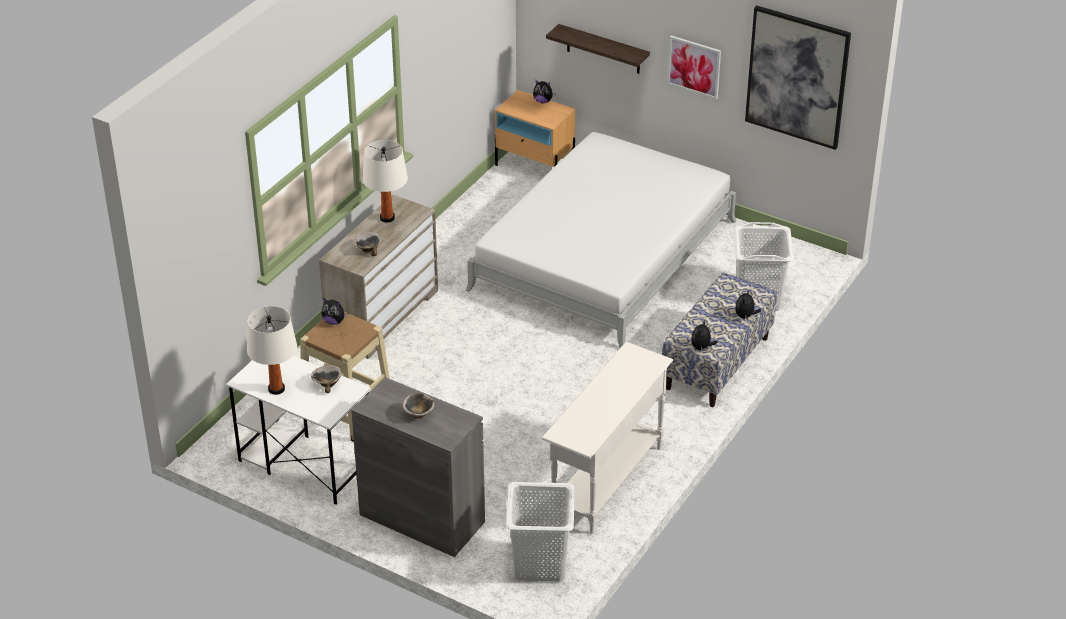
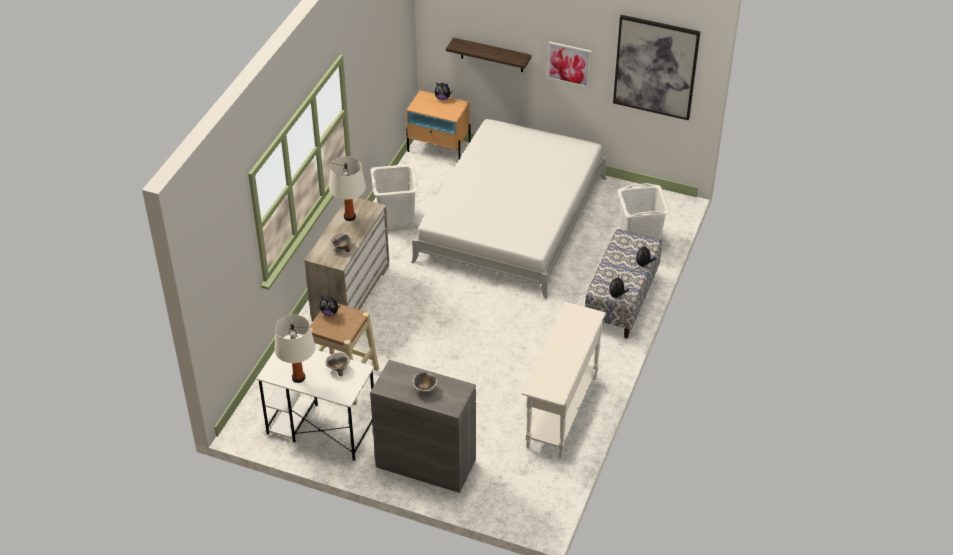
camera: 10 degrees left, 5 degrees up
white laundry basket [505,482,575,581] -> white laundry basket moved to [370,164,418,231]

